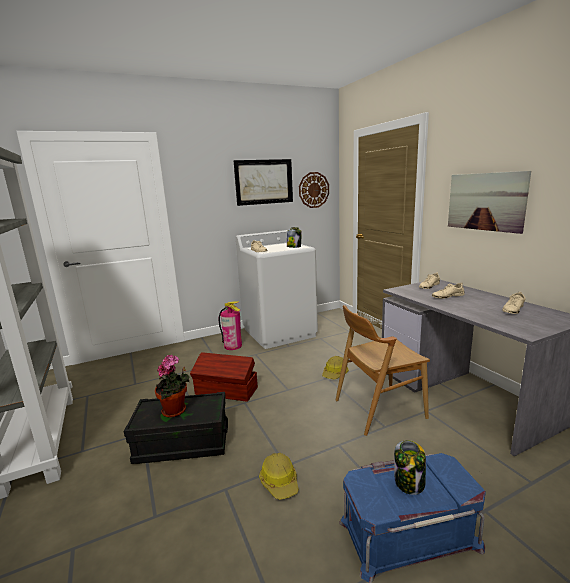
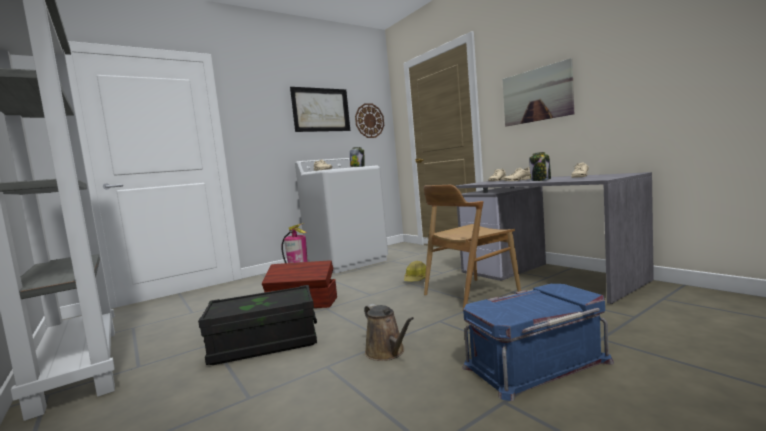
camera: 10 degrees left, 10 degrees down
potted plant [155,355,190,418] -> none
hard hat [259,453,299,500] -> brown watering can [364,304,414,361]
jar [394,440,426,495] -> jar moved to [529,152,551,181]

